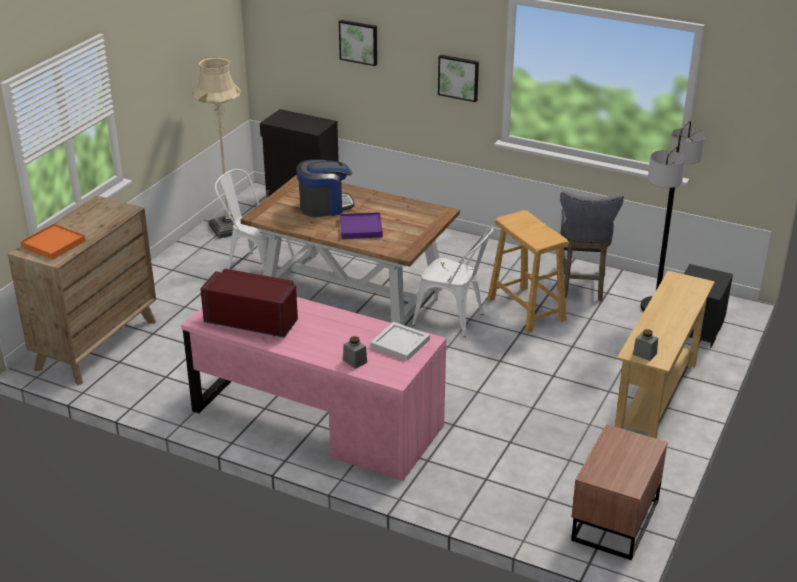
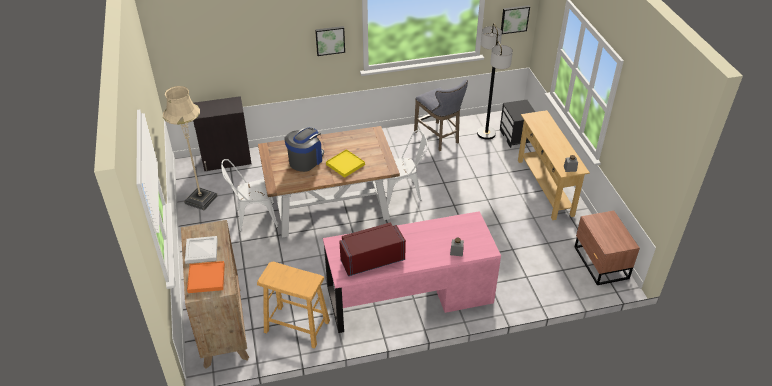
camera: 40 degrees left, 10 degrees up
picture [339,20,377,66] -> picture moved to [501,5,530,34]
purple tray [340,212,383,239] -> yellow tray [326,149,365,178]
white tray [370,322,430,361] -> white tray moved to [185,236,218,264]
beige stool [488,210,569,333] -> beige stool moved to [257,261,330,349]

